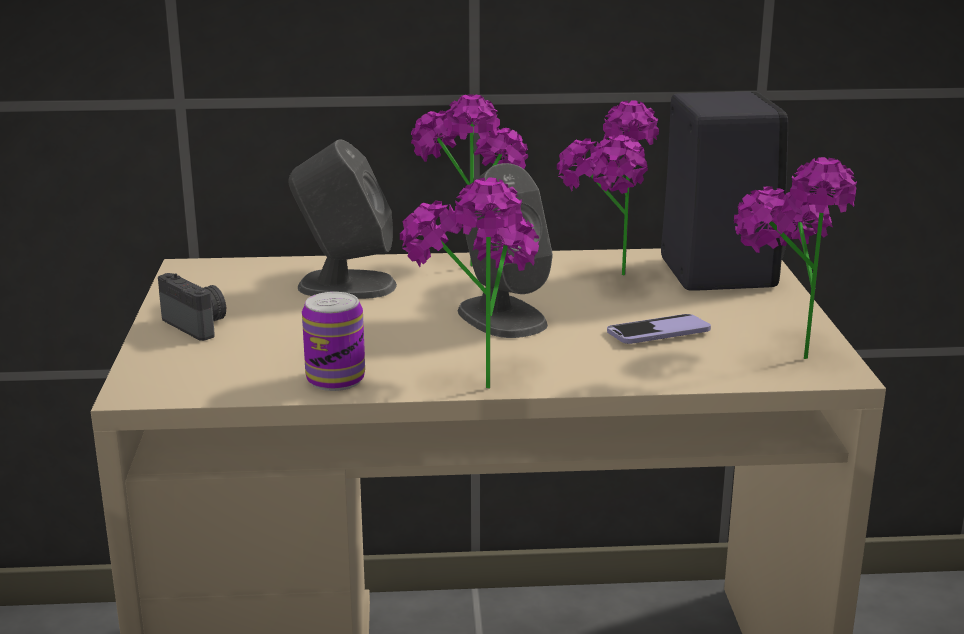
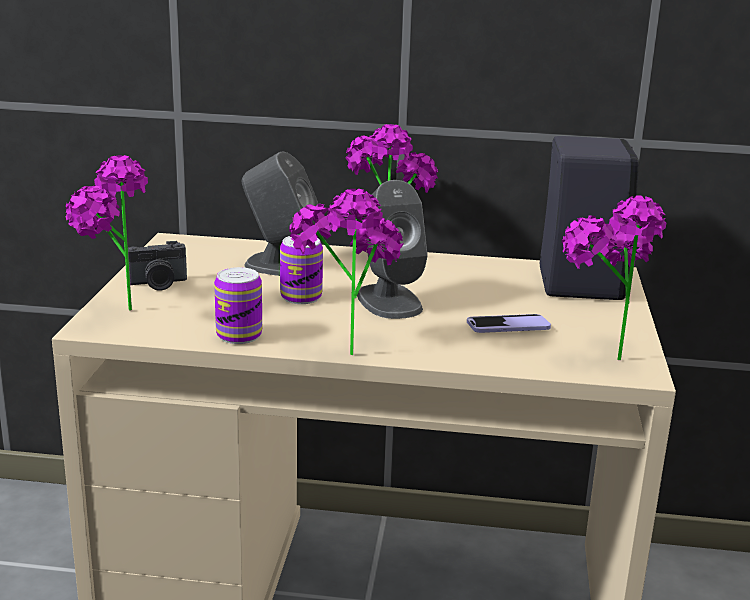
camera: 10 degrees right, 0 degrees up
camera [158,273,226,341] -> camera turned 105 degrees clockwise [128,241,187,291]
potted plant [557,100,659,276] -> potted plant moved to [65,155,148,311]
none -> can [280,236,323,304]

